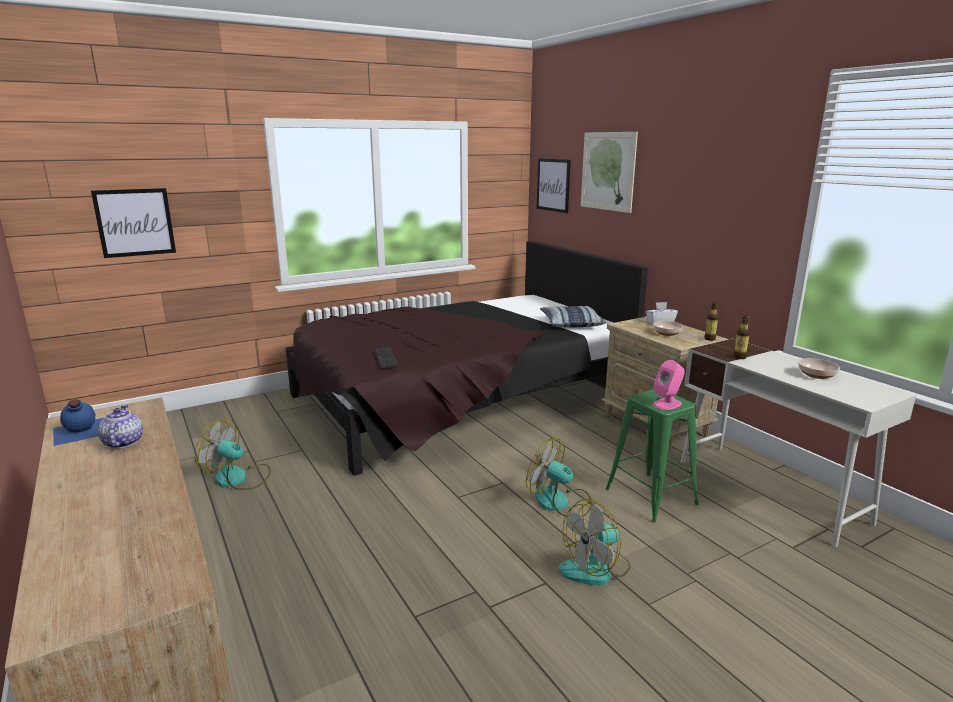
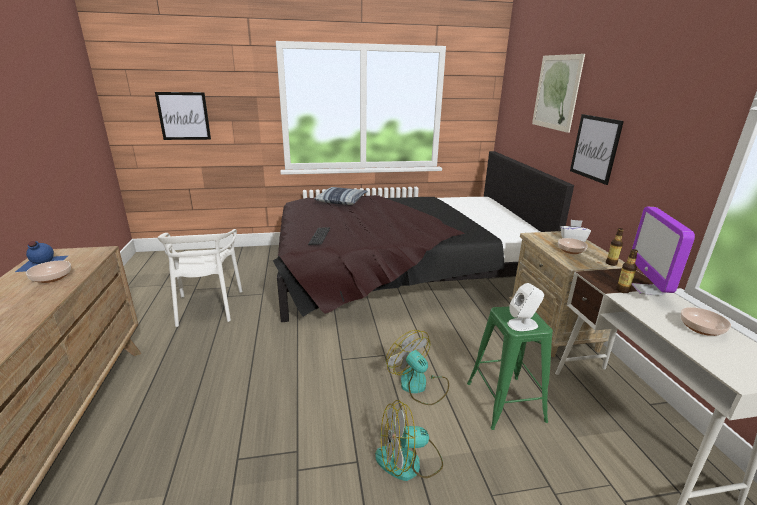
camera: 20 degrees right, 5 degrees up
teapot [98,405,143,449] -> bowl [26,261,71,283]
fan [195,418,270,490] -> white chair [157,229,242,327]
picture [537,158,571,213] -> picture moved to [570,114,624,185]
pillow [540,306,606,327] -> pillow moved to [314,187,368,205]
pink speaker [653,360,685,410] -> white speaker [507,283,544,331]
none -> monitor [632,206,695,296]

